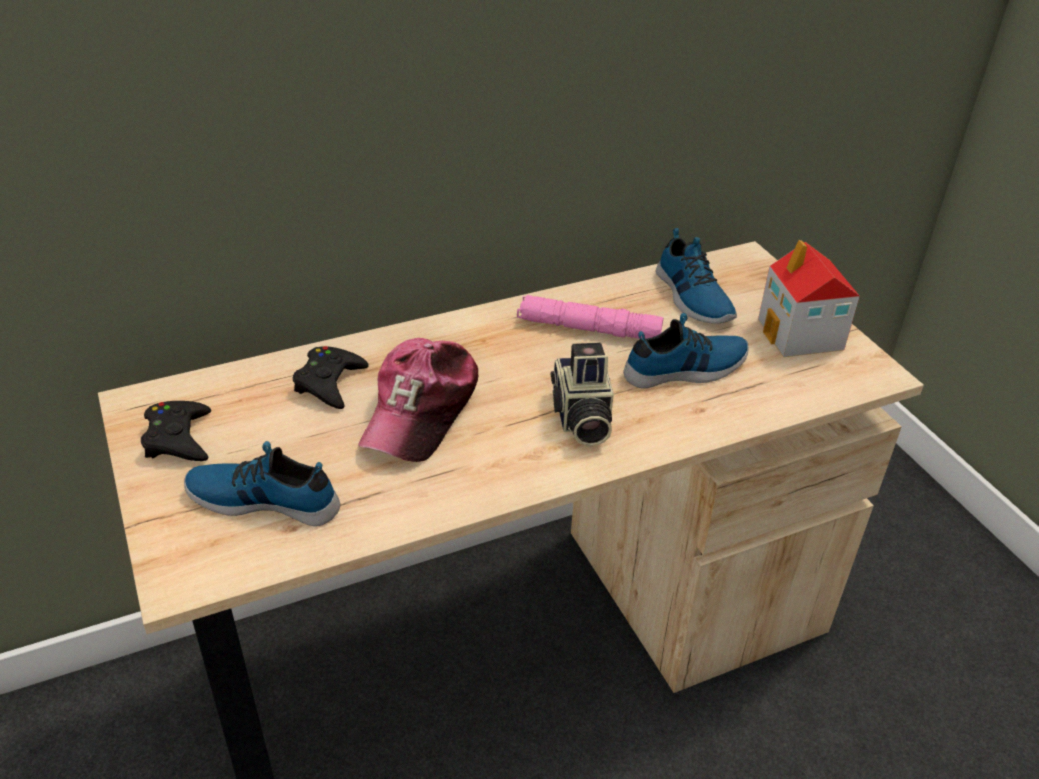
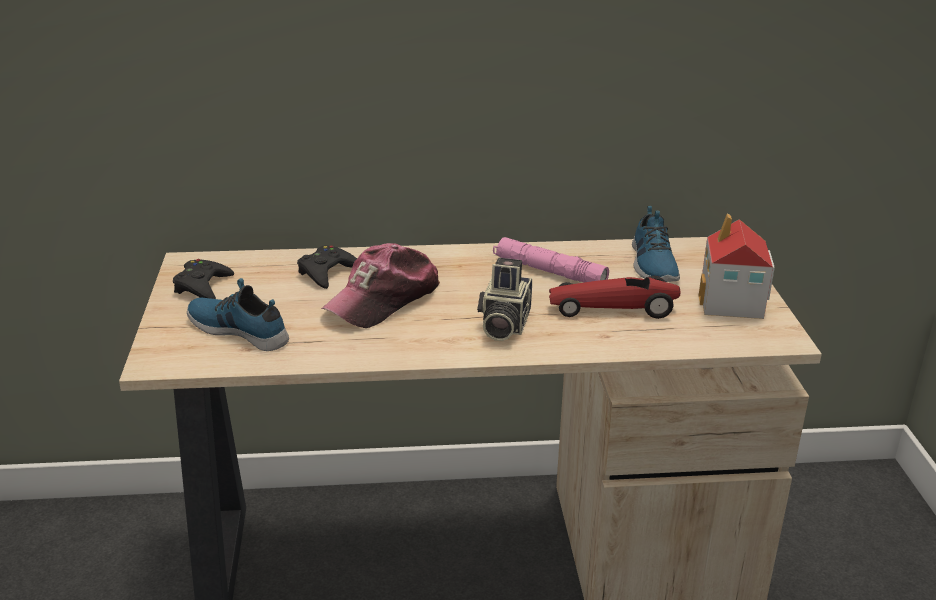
camera: 20 degrees right, 10 degrees down
shoe [624,313,749,388] -> toy car [549,276,681,319]

